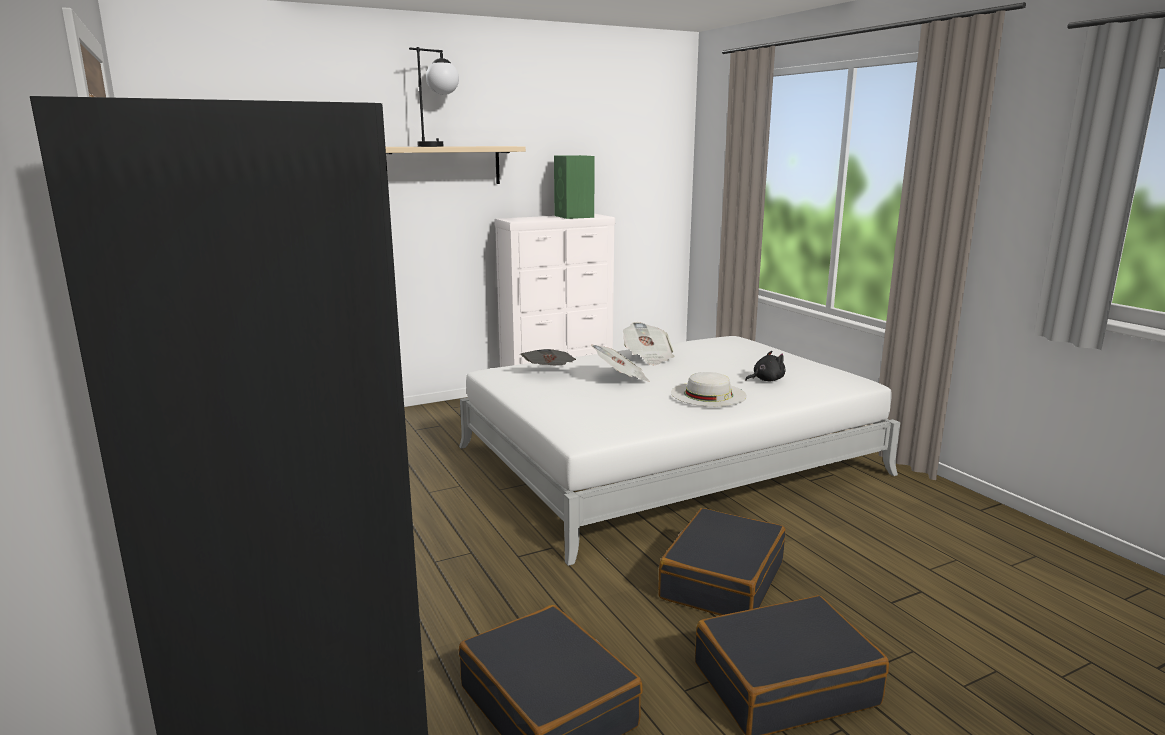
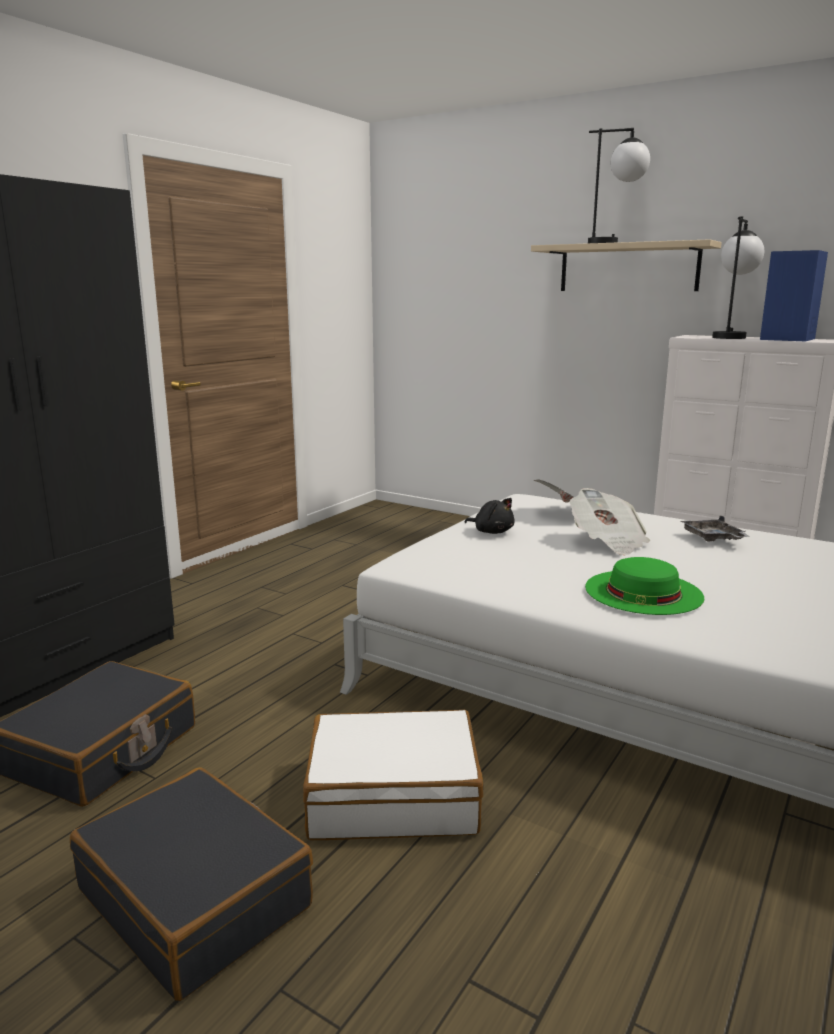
camera: 60 degrees right, 0 degrees up
green speaker [554,155,595,219] -> blue speaker [760,250,828,341]
newspaper [623,322,675,365] -> grey tray [681,515,750,541]
black suitcase [658,508,785,616] -> white suitcase [303,710,483,840]
white hat [671,372,747,407] -> green hat [585,557,704,615]
black plush toy [745,351,785,382] -> black plush toy moved to [465,498,515,534]
none -> table lamp [712,216,764,339]

